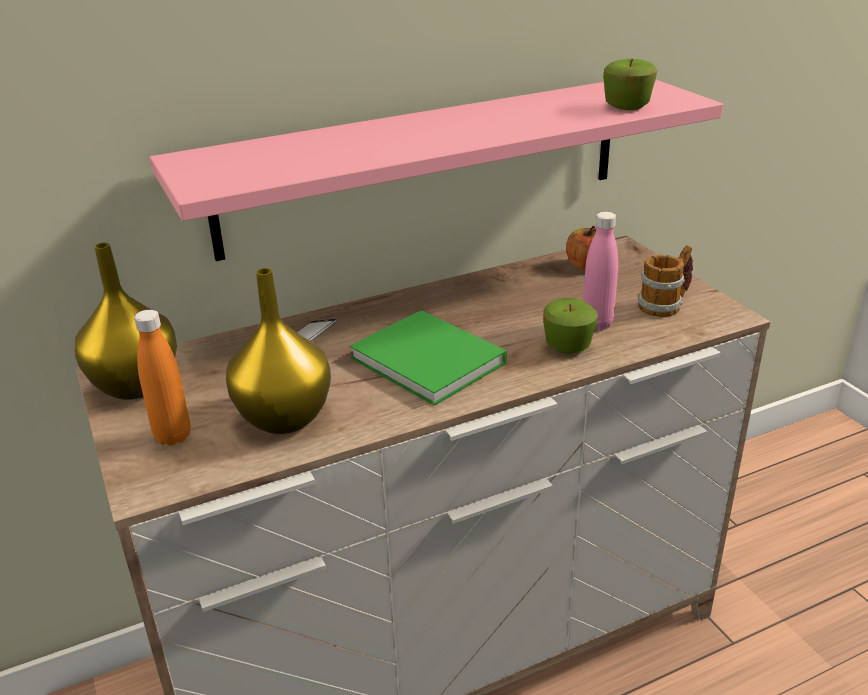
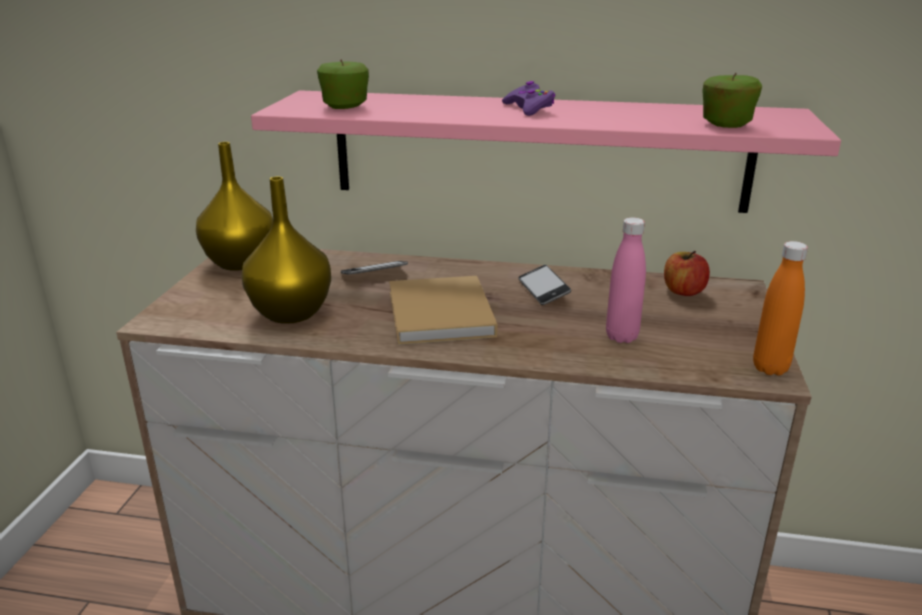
camera: 35 degrees right, 5 degrees down
orange bottle [134,310,191,446] -> orange bottle moved to [753,241,808,376]
green book [349,310,507,406] -> beige book [389,276,498,345]
apple [543,298,598,354] -> apple moved to [317,59,369,109]
mug [638,245,693,317] -> none
none -> purple game controller [502,81,555,116]
none -> phone [518,265,571,305]

